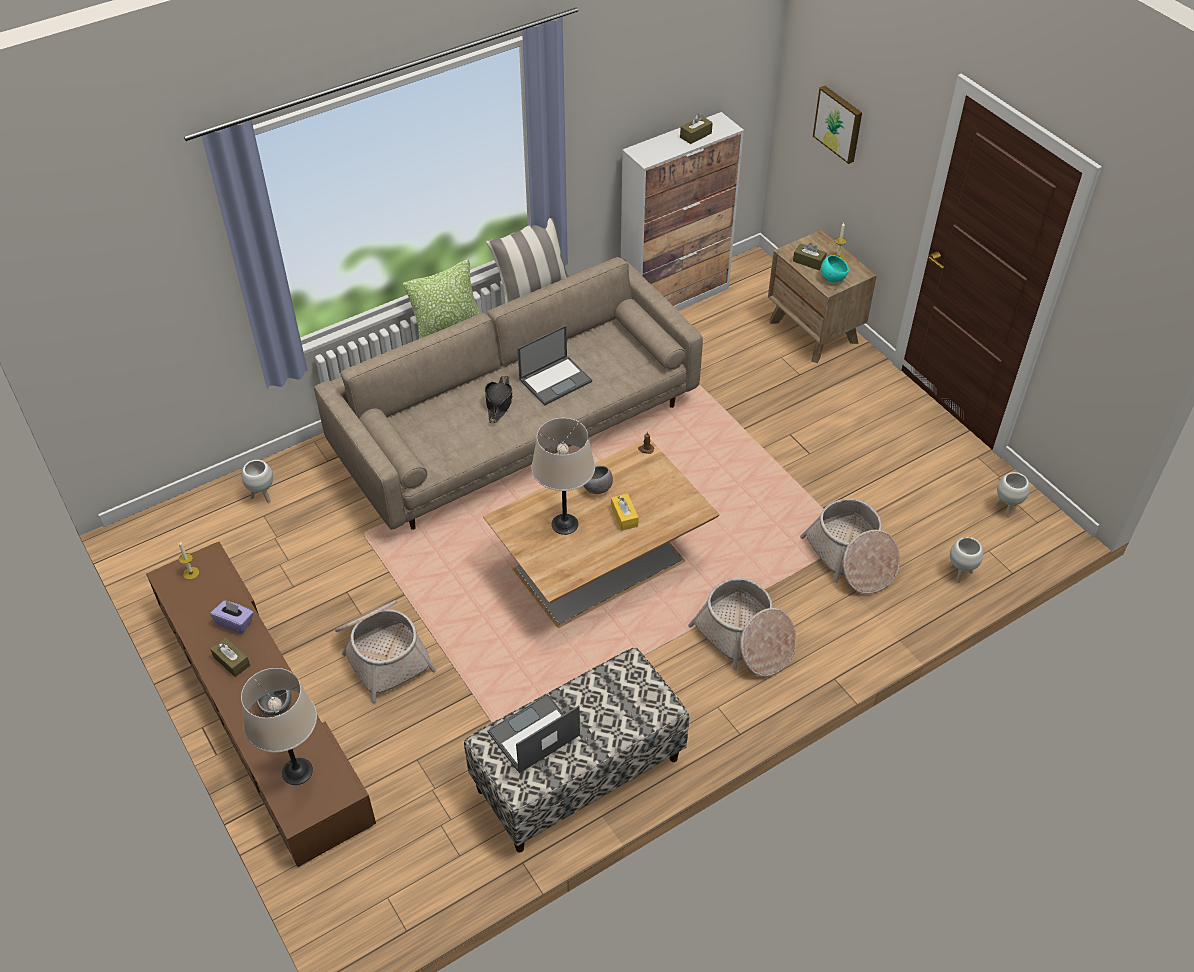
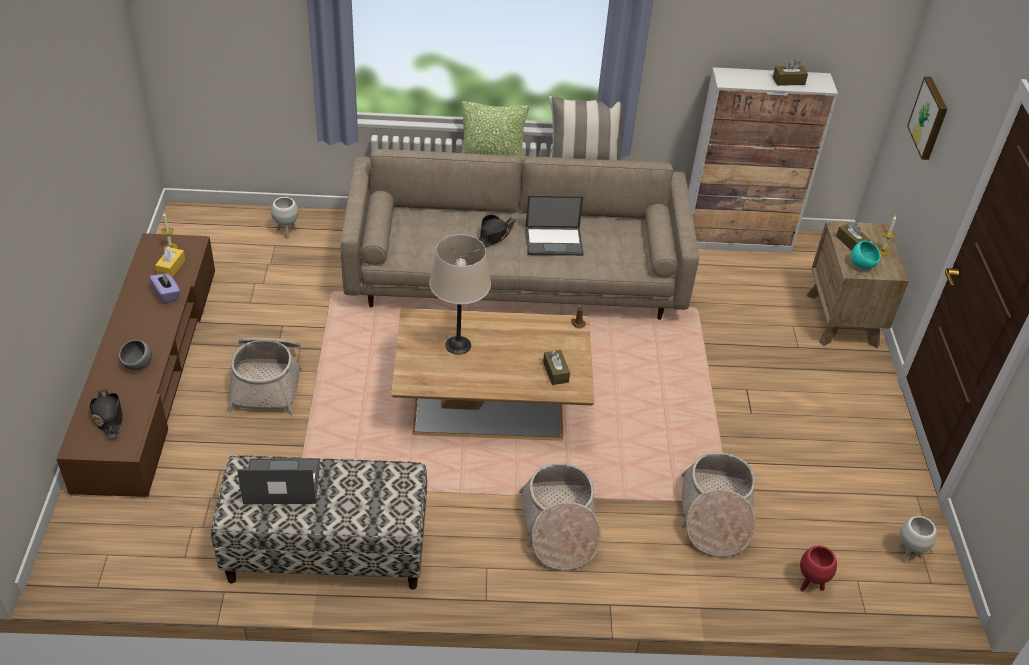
camera: 30 degrees right, 5 degrees down
brown tissue box [210,637,250,677] -> brown tissue box moved to [543,350,570,385]
beige table lamp [241,668,317,785] -> black hat [89,389,123,438]
grey bowl [583,466,613,494] -> none
yellow tissue box [611,493,639,531] -> yellow tissue box moved to [155,246,185,277]
white planter [950,537,983,583] -> red planter [800,546,837,592]

